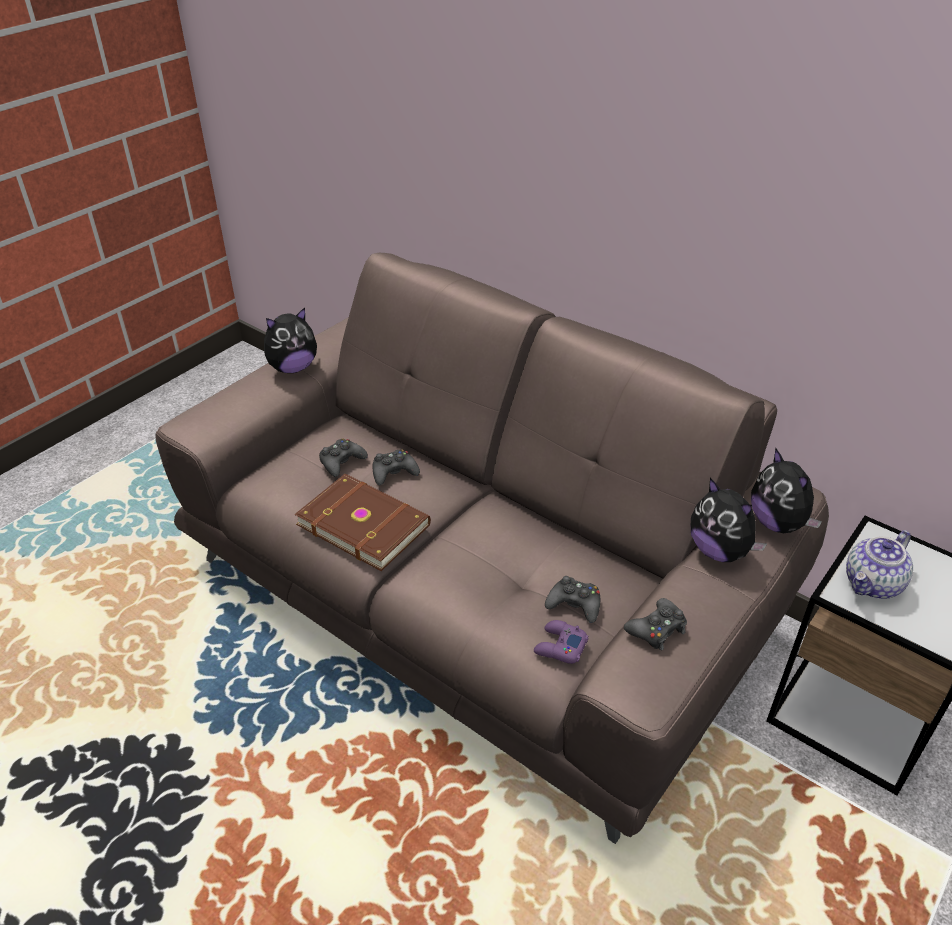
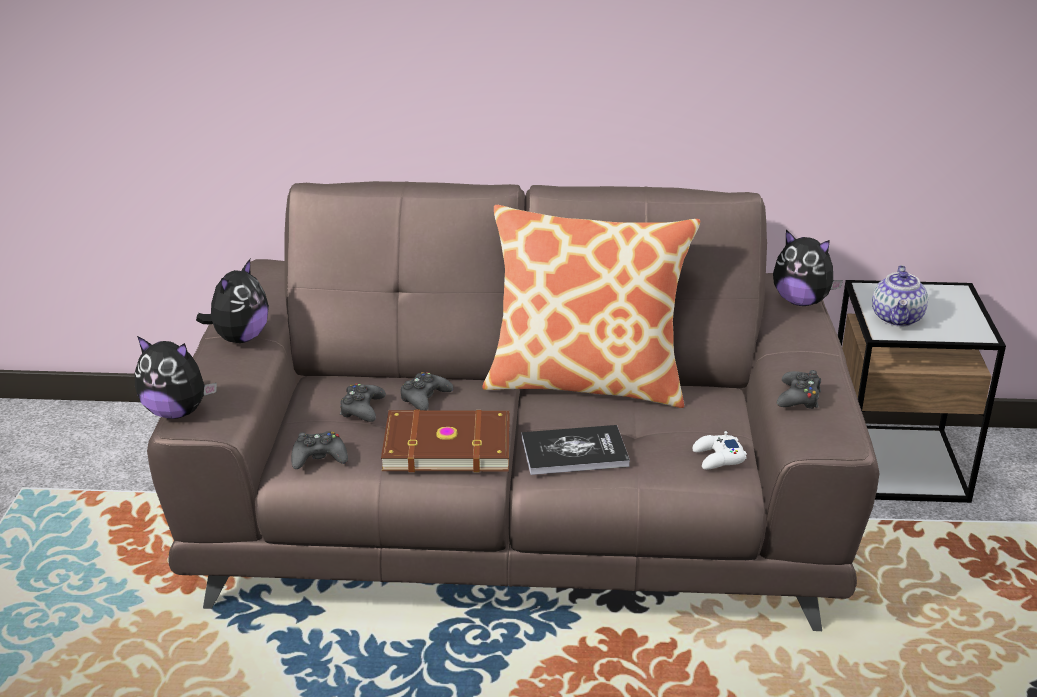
camera: 35 degrees left, 10 degrees down
purple game controller [534,620,588,664] -> white game controller [692,431,747,470]
black game controller [545,576,600,623] -> black game controller moved to [291,431,348,469]
plush toy [691,478,767,562] -> plush toy moved to [135,336,217,419]
none -> pillow [482,205,700,408]
none -> book [521,425,630,475]

